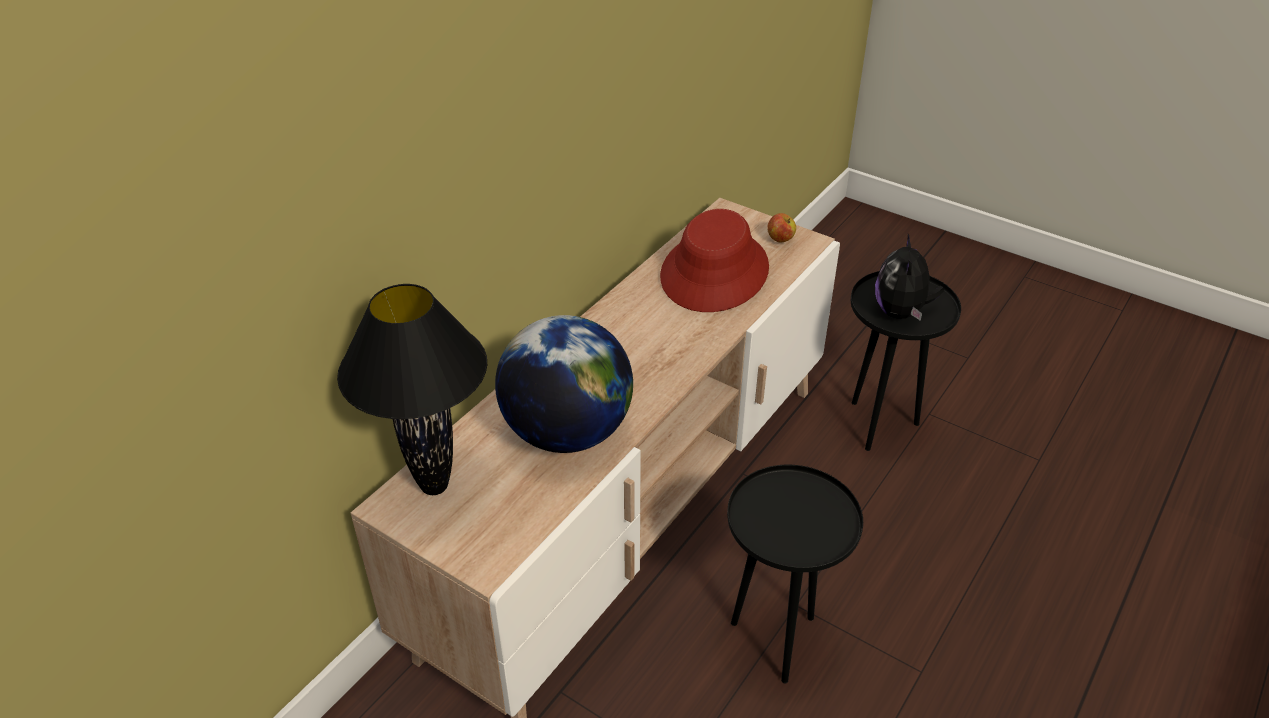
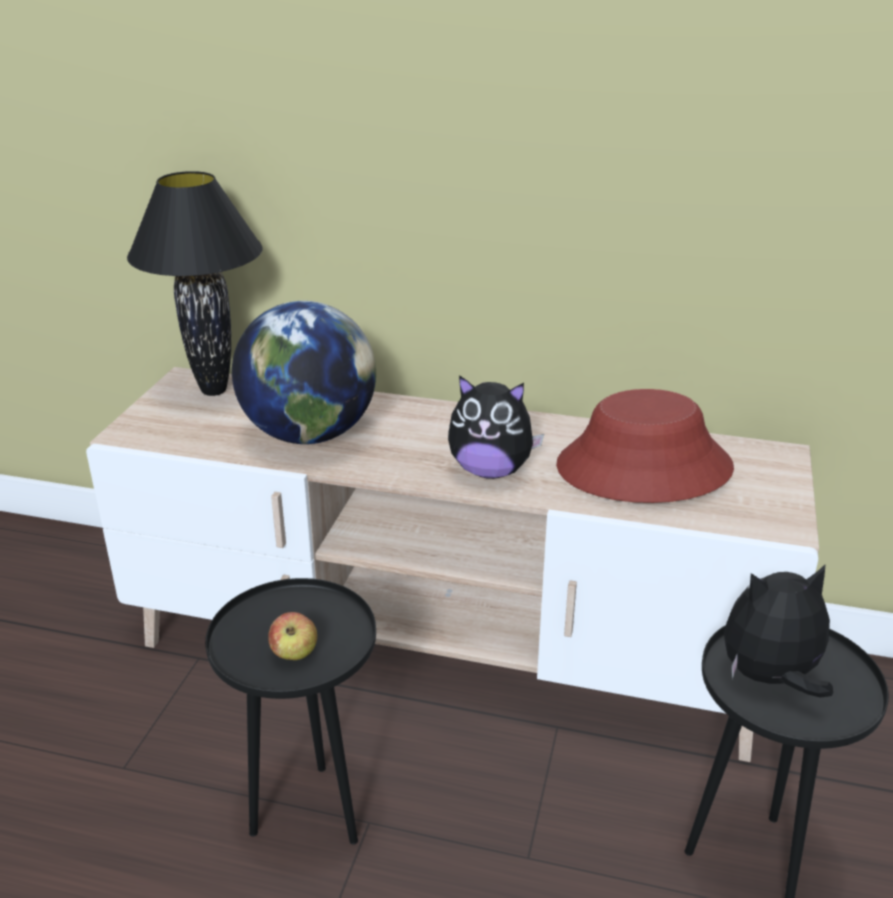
camera: 70 degrees right, 10 degrees down
apple [767,213,796,242] -> apple moved to [268,612,317,660]
none -> plush toy [448,375,544,479]

